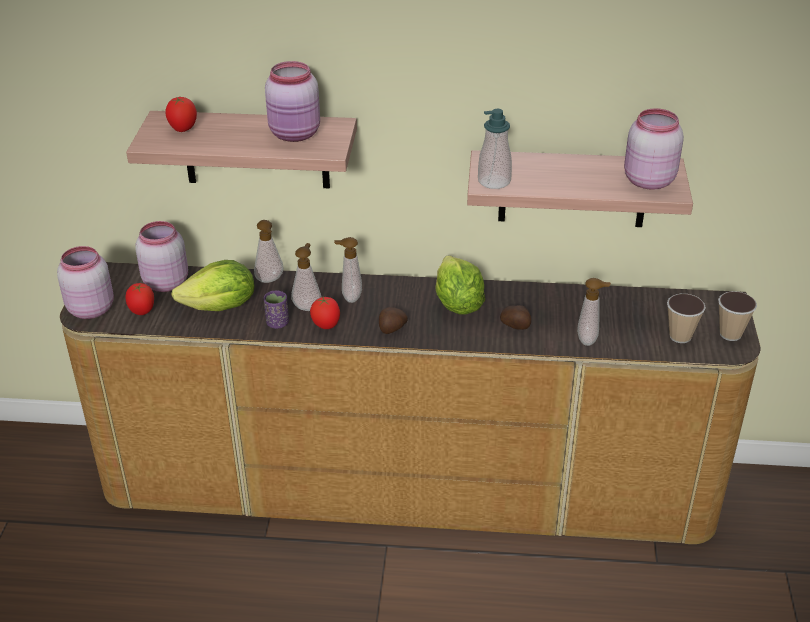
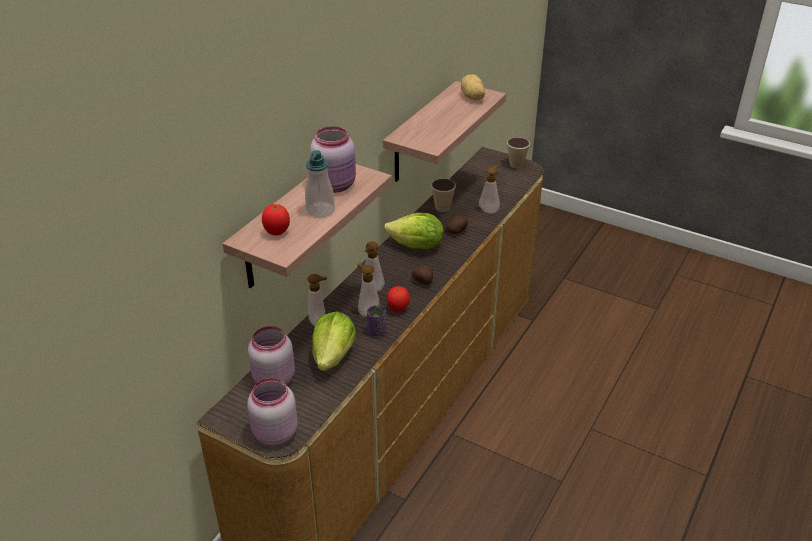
camera: 65 degrees left, 0 degrees up
tomato [126,283,154,315] -> none
soap dispenser [478,109,512,189] -> soap dispenser moved to [305,150,335,218]
pink jar [624,108,684,190] -> potato [461,74,485,100]
cup [667,294,706,343] -> cup moved to [431,179,456,212]

